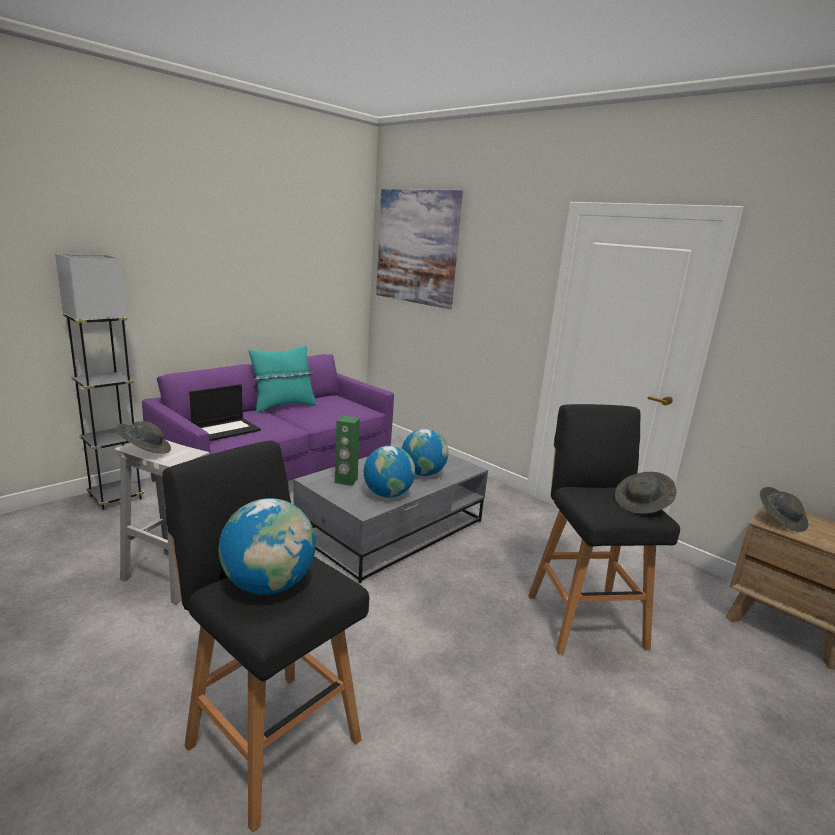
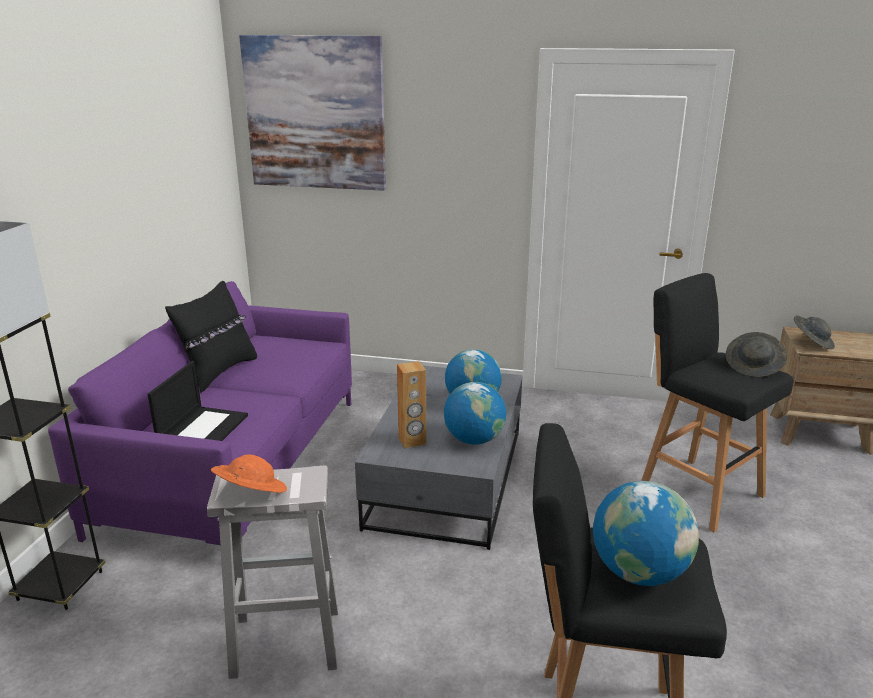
camera: 30 degrees left, 5 degrees up
grey hat [116,421,171,454] -> orange hat [211,454,287,493]
turquoise pillow [249,346,316,413] -> black pillow [165,281,257,393]
green speaker [335,416,360,486] -> brown speaker [397,361,426,448]

